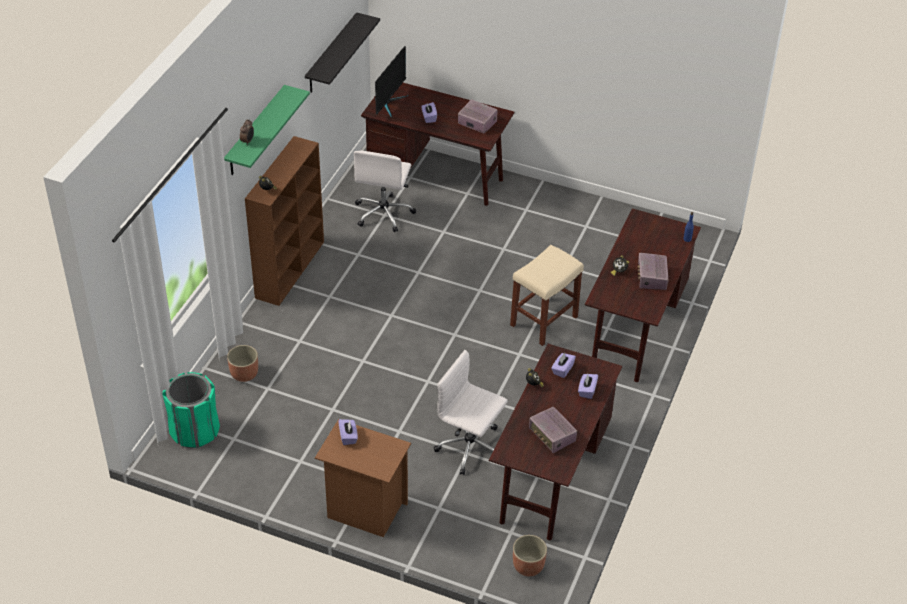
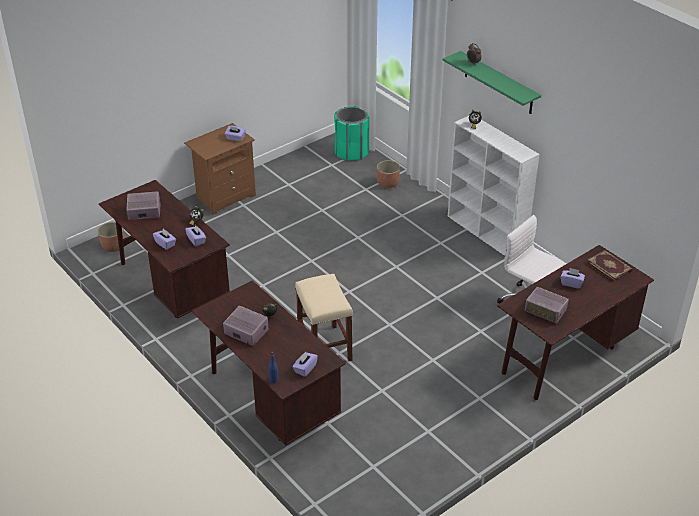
camera: 120 degrees right, 5 degrees down
brown bookcase [245,136,324,306] -> white bookcase [448,116,540,256]
black shelf [305,12,380,93] -> none
monitor [375,46,409,117] -> book [587,250,633,282]
white office chair [434,350,508,475] -> none
radio [458,99,498,134] -> radio turned 60 degrees clockwise [525,287,569,324]
none -> purple tissue box [293,352,318,377]

